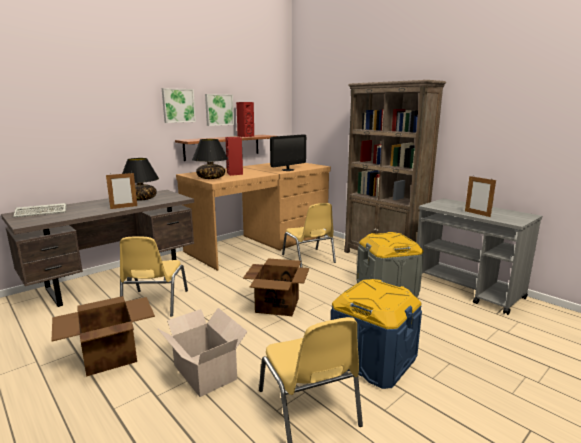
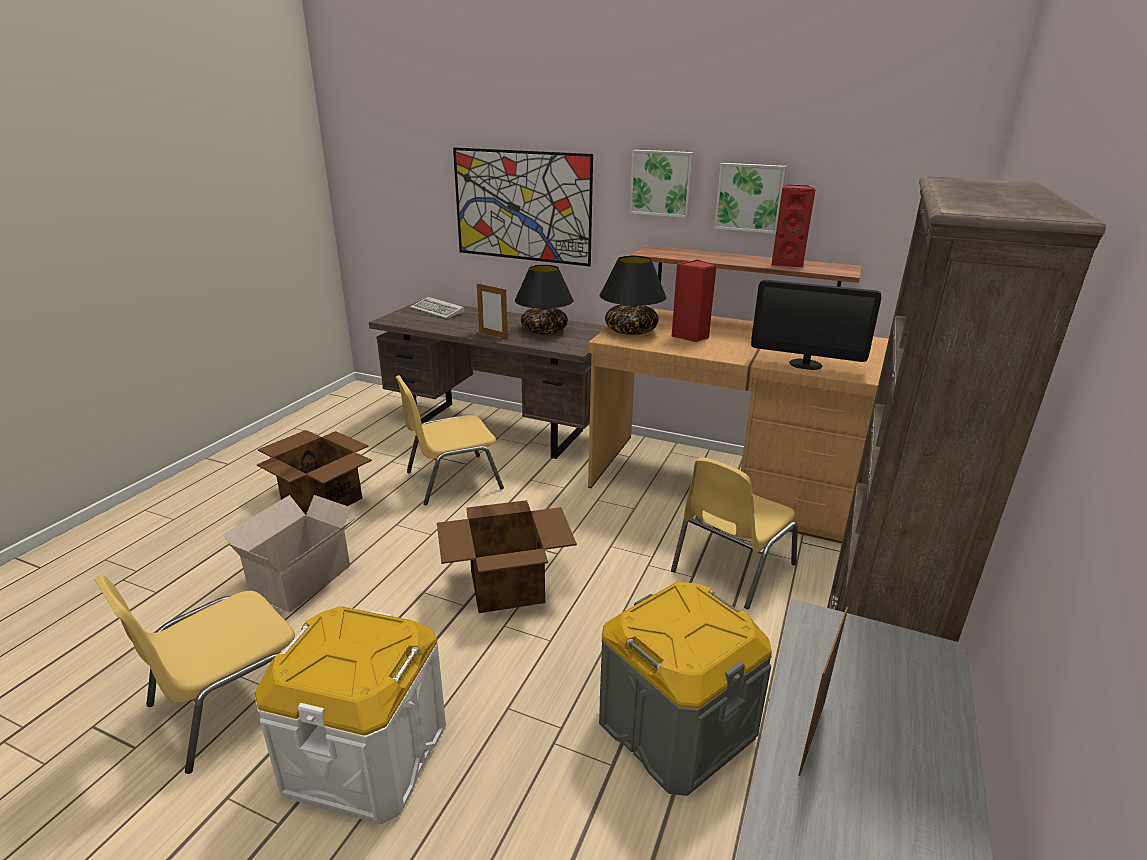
camera: 65 degrees right, 10 degrees up
blue storage box [331,279,422,389] -> white storage box [255,606,446,824]
none -> picture [453,147,593,266]

